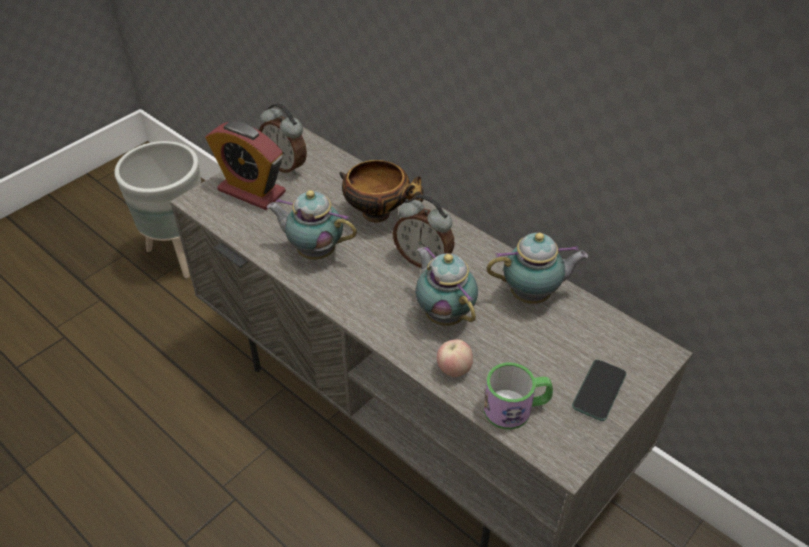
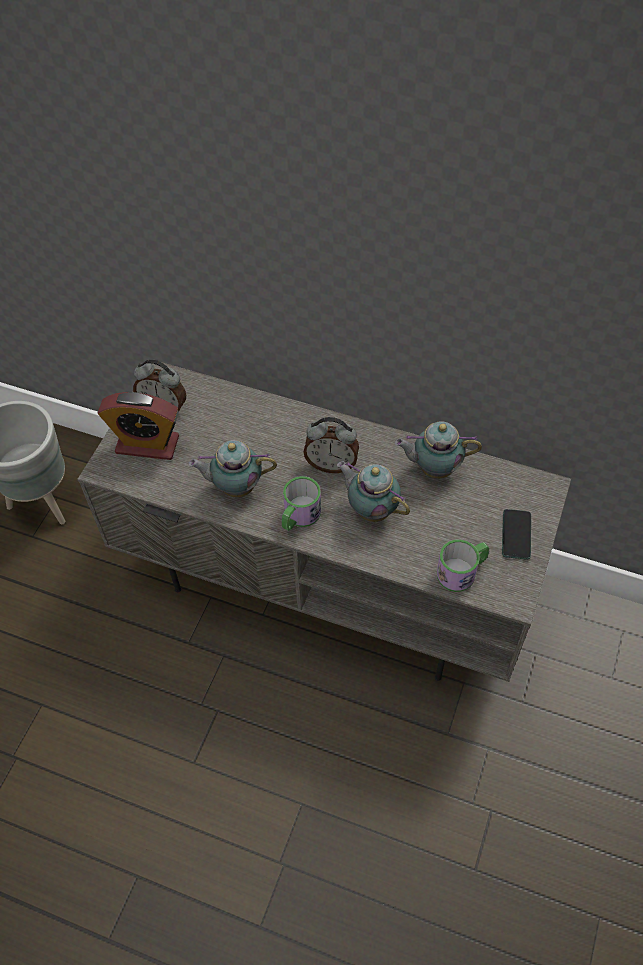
camera: 20 degrees left, 10 degrees up
bowl [339,160,424,222] -> none
apple [437,339,473,377] -> none
teapot [487,233,588,304] -> teapot turned 150 degrees counterclockwise [395,421,482,479]
none -> mug [282,476,321,531]

